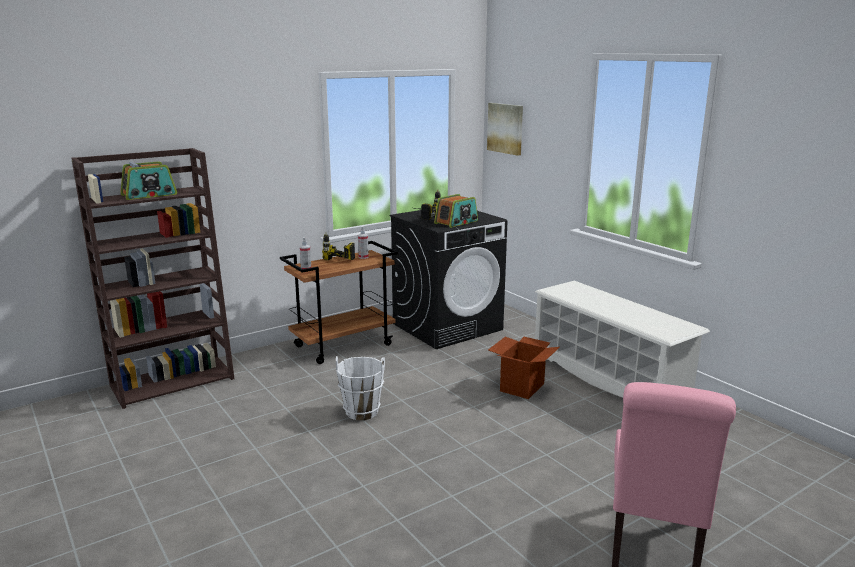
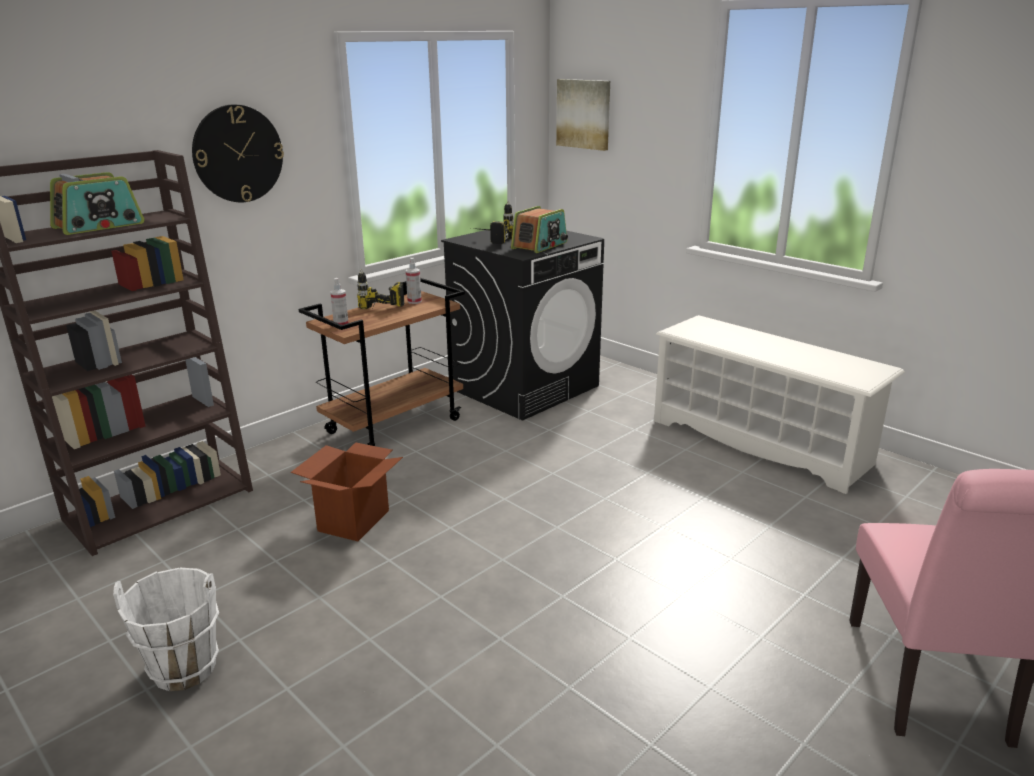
camera: 10 degrees left, 5 degrees up
white bucket [336,356,385,420] -> white bucket moved to [113,568,219,691]
cardboard box [488,337,560,399] -> cardboard box moved to [291,442,403,541]
none -> wall clock [192,104,284,202]

